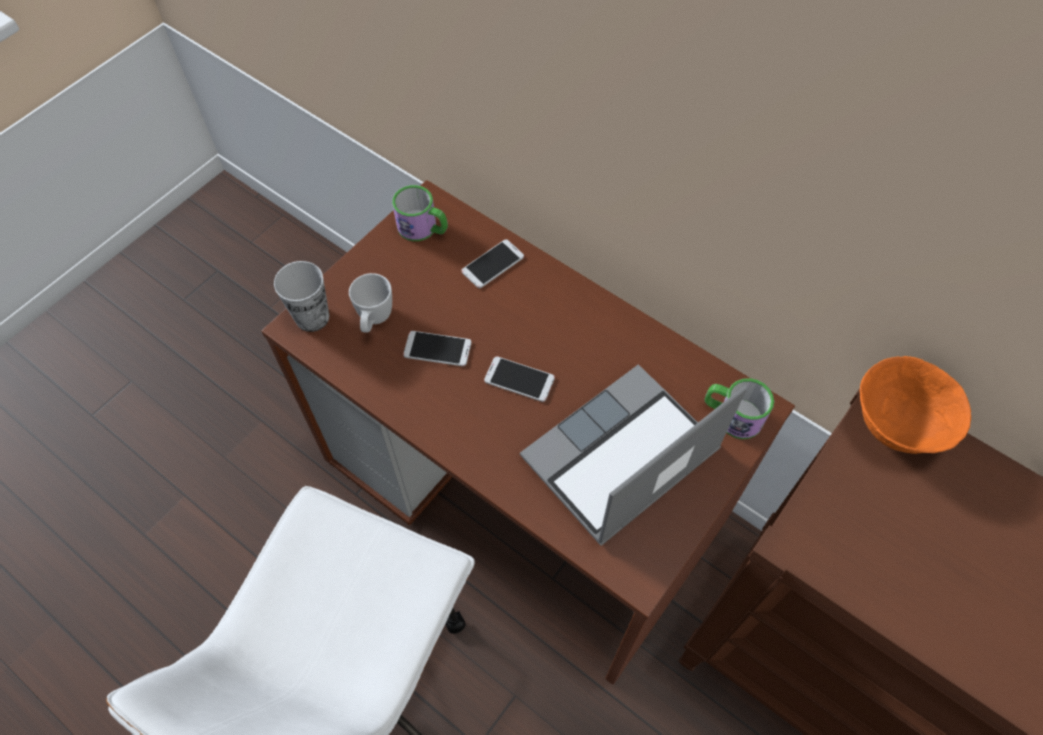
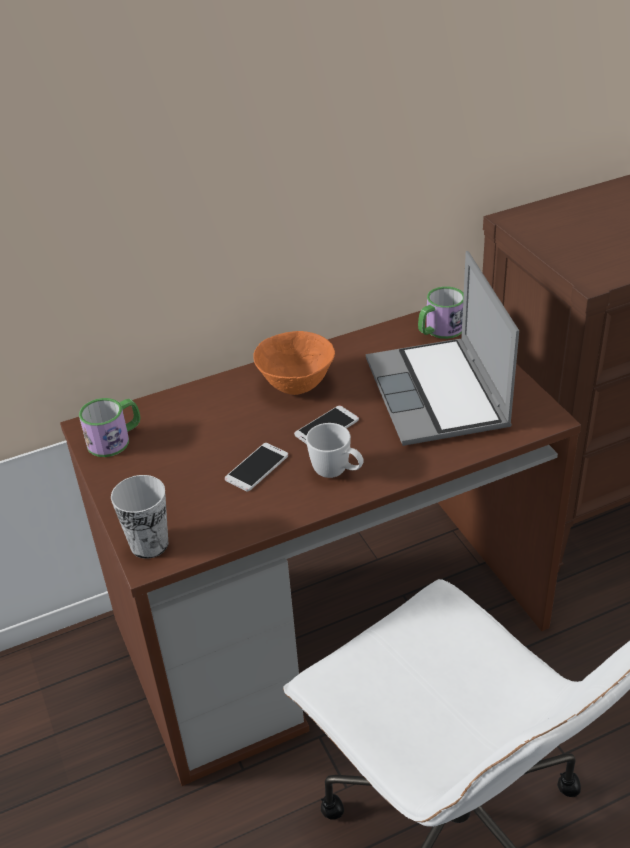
camera: 60 degrees left, 20 degrees down
white mug [349,273,392,333] -> white mug moved to [306,423,364,478]
phone [462,239,524,288] -> none
orange bowl [860,356,971,454] -> orange bowl moved to [253,331,335,395]

